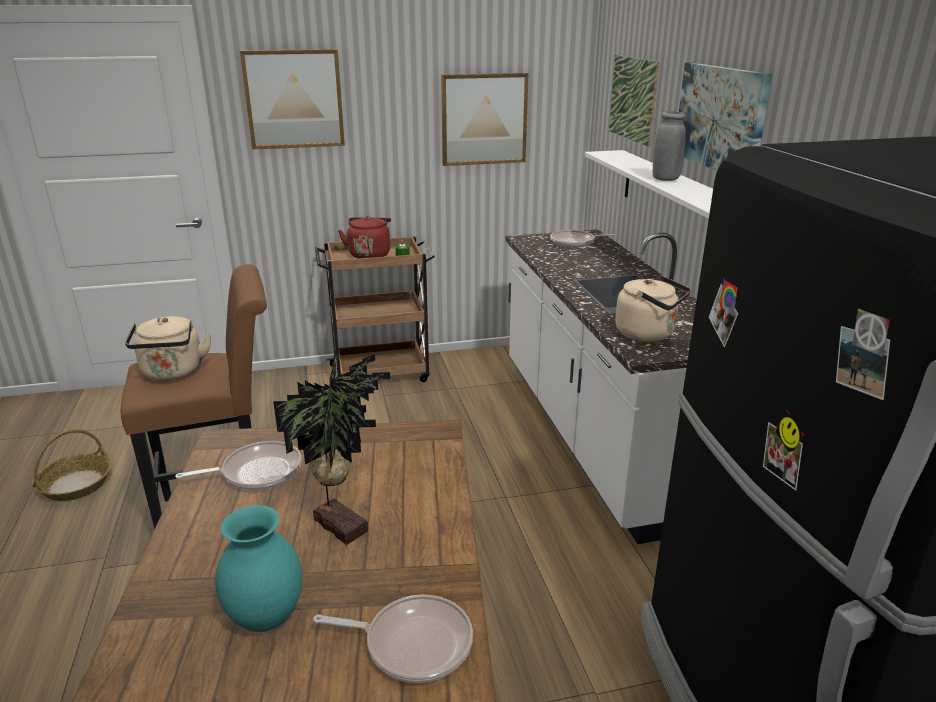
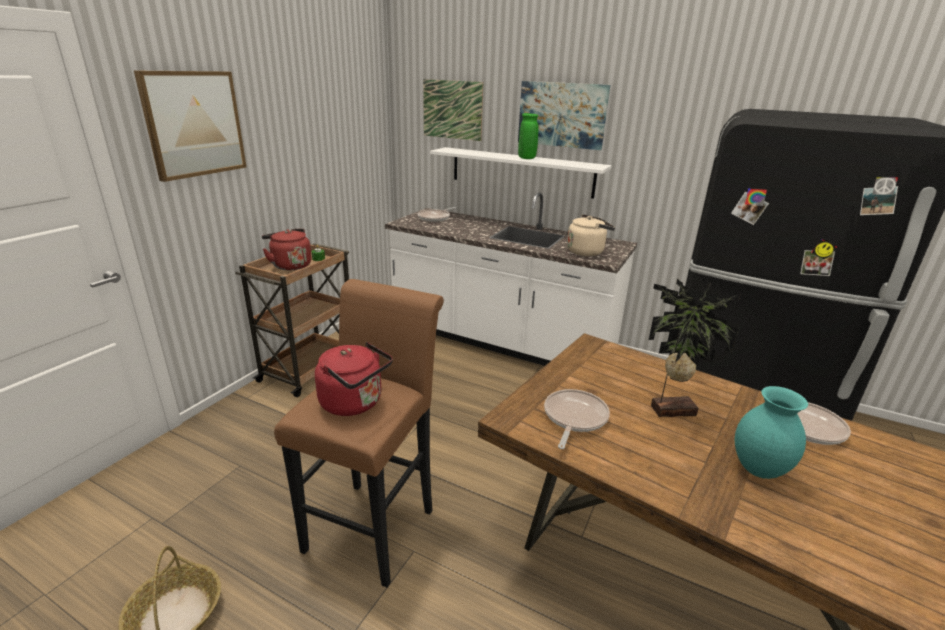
camera: 50 degrees left, 0 degrees up
beige kettle [125,316,212,381] -> red kettle [315,342,393,416]
picture [441,73,528,166] -> none
grey vase [653,111,686,181] -> green vase [518,113,538,159]

